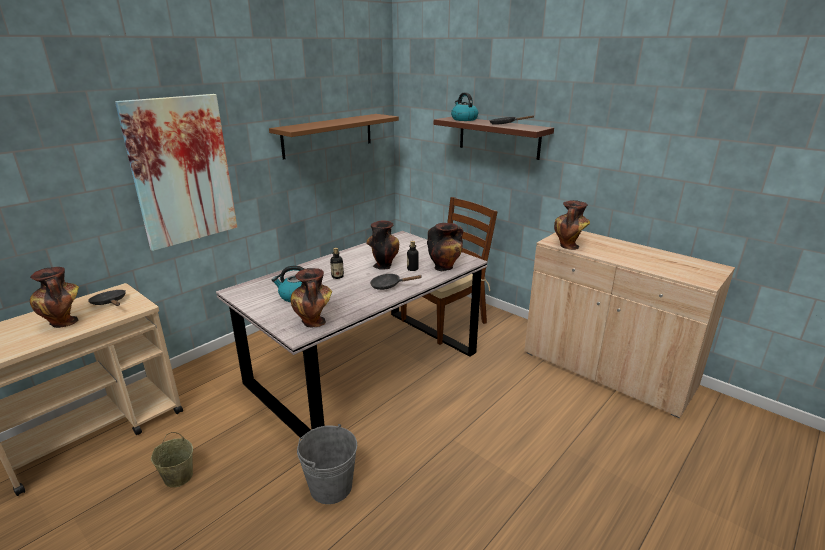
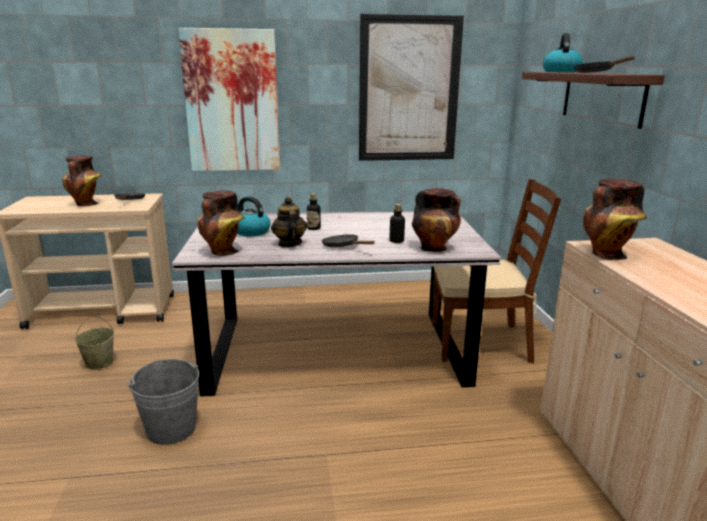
camera: 40 degrees right, 5 degrees down
brown shelf [269,114,399,160] -> picture [359,14,464,161]
vase [366,221,399,270] -> none
none -> teapot [271,197,307,247]

